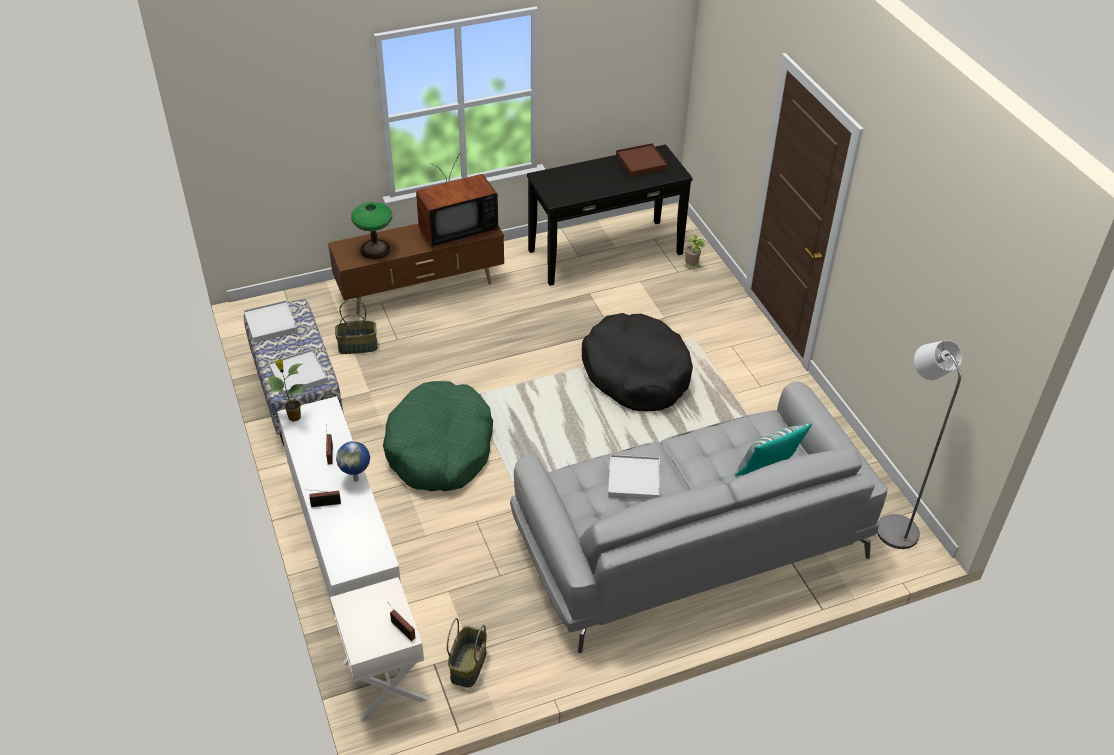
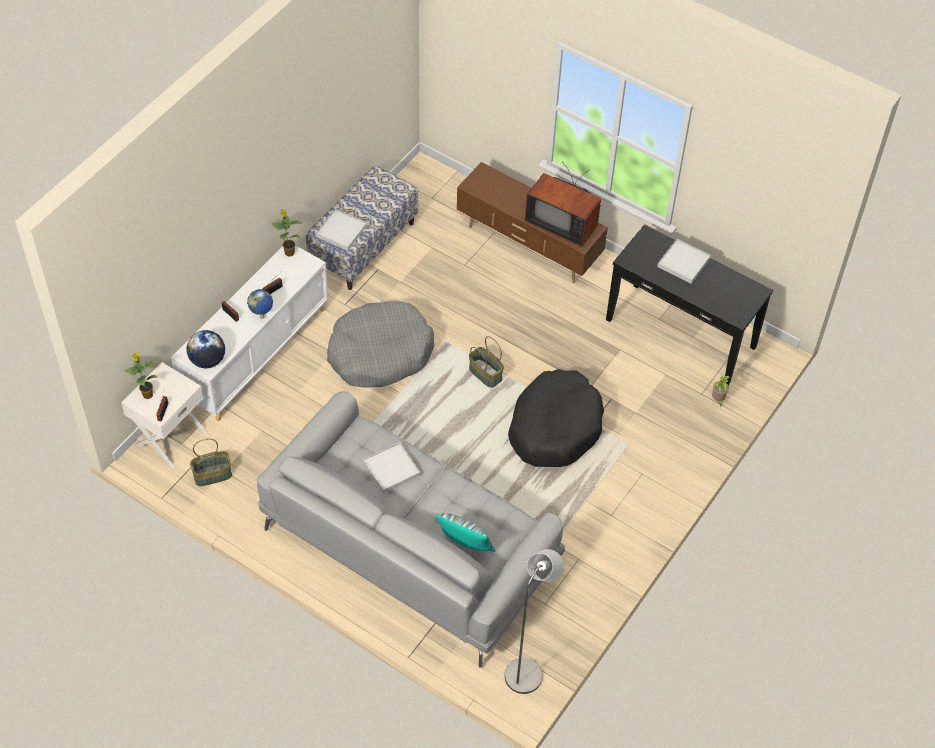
camera: 55 degrees right, 10 degrees up
white tray [244,300,298,343] -> white tray moved to [657,239,711,283]
basket [335,300,378,354] -> basket moved to [469,336,504,388]
table lamp [351,202,392,259] -> none
green dog bed [383,381,493,492] -> grey dog bed [327,301,434,388]
brown tray [616,143,668,177] -> none
none -> potted plant [124,352,158,399]
none -> globe [186,330,225,368]

